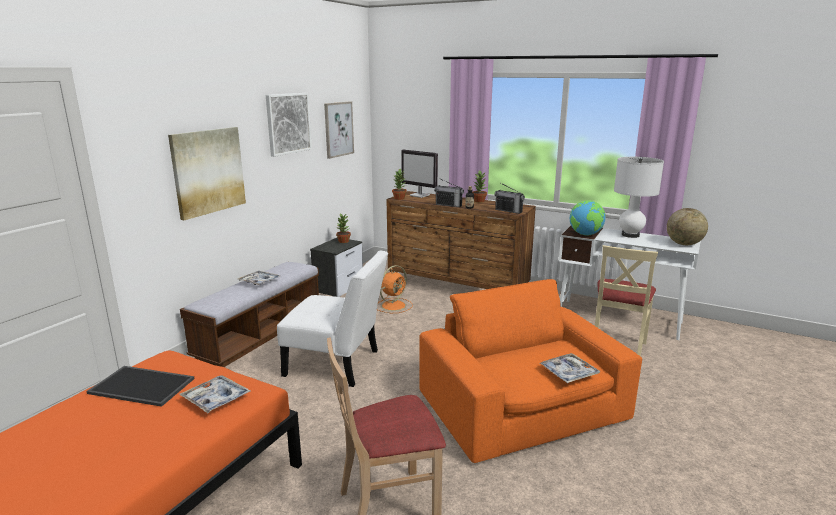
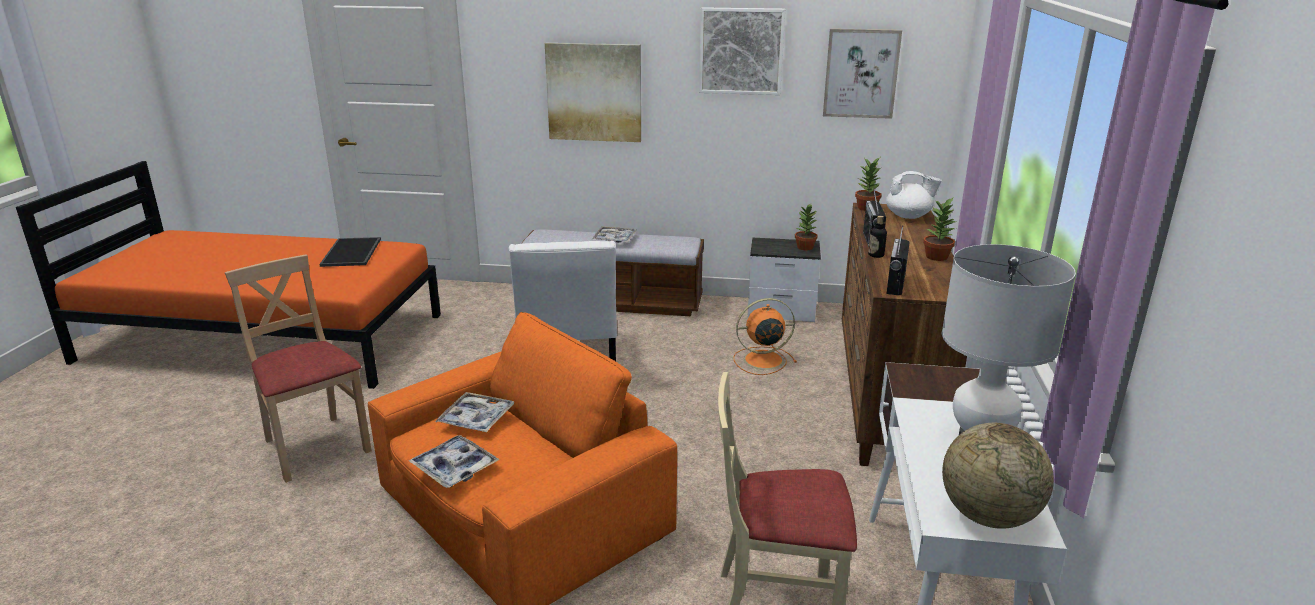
camera: 70 degrees right, 5 degrees up
tray [179,375,250,414] -> tray moved to [435,392,514,432]
orange fan [378,265,413,313] -> orange fan turned 150 degrees clockwise [733,298,797,375]
monitor [401,150,438,198] -> white teapot [886,171,942,219]
globe [570,200,606,236] -> none

